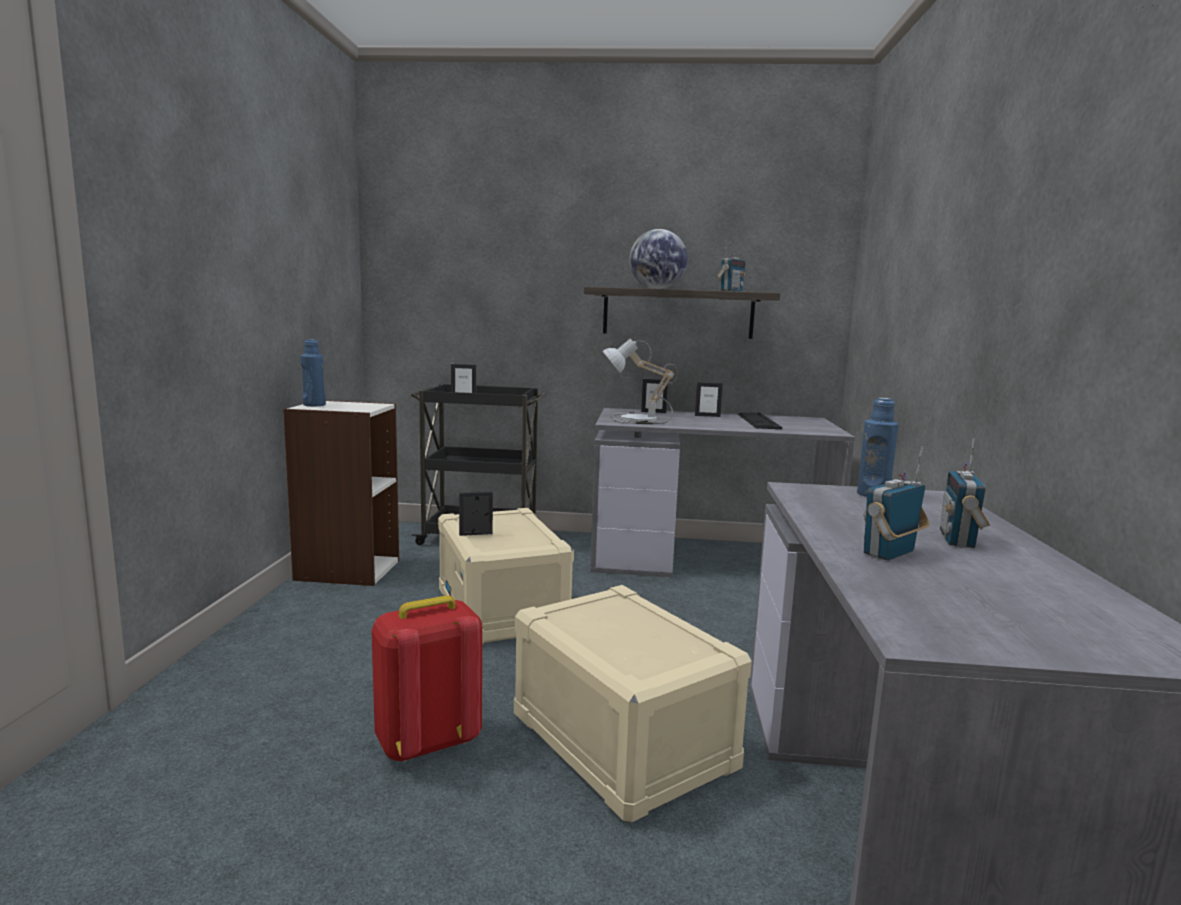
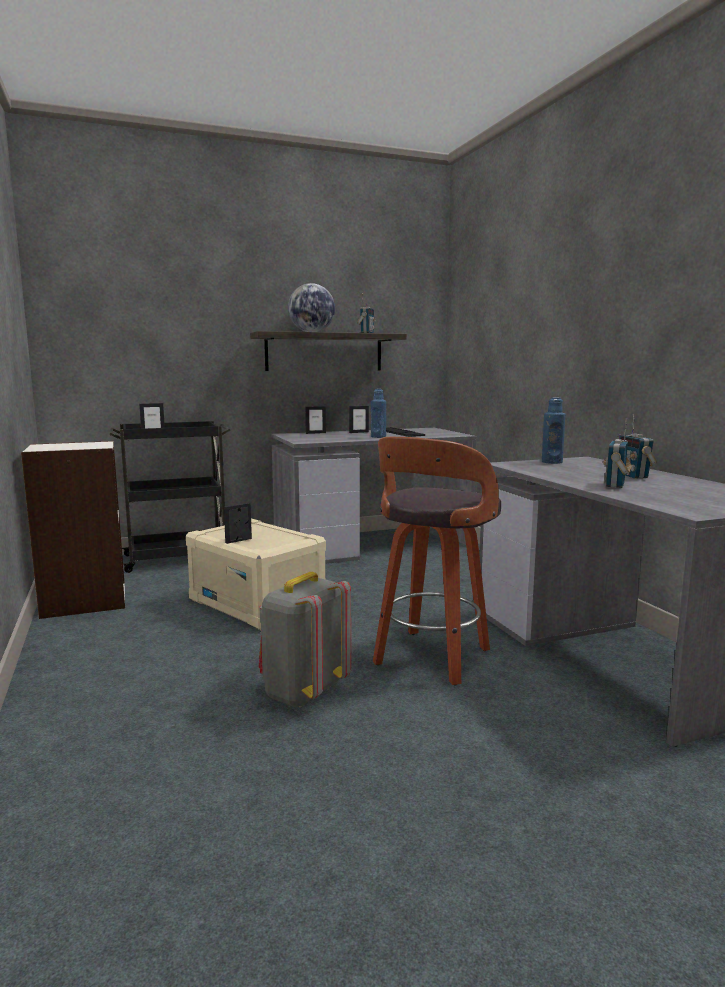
camera: 25 degrees left, 0 degrees up
blue bottle [301,339,326,407] -> blue bottle moved to [371,389,386,438]
red backpack [372,595,482,762] -> grey backpack [259,572,351,708]
beige storage box [514,585,752,824] -> stool [373,437,501,686]
table lamp [603,339,677,424] -> none

